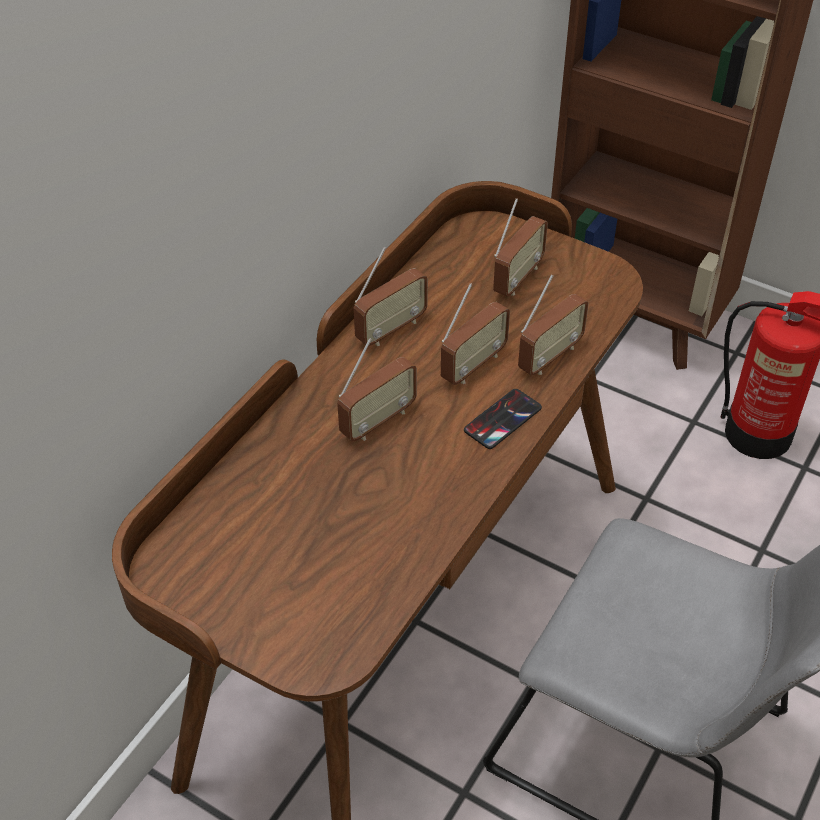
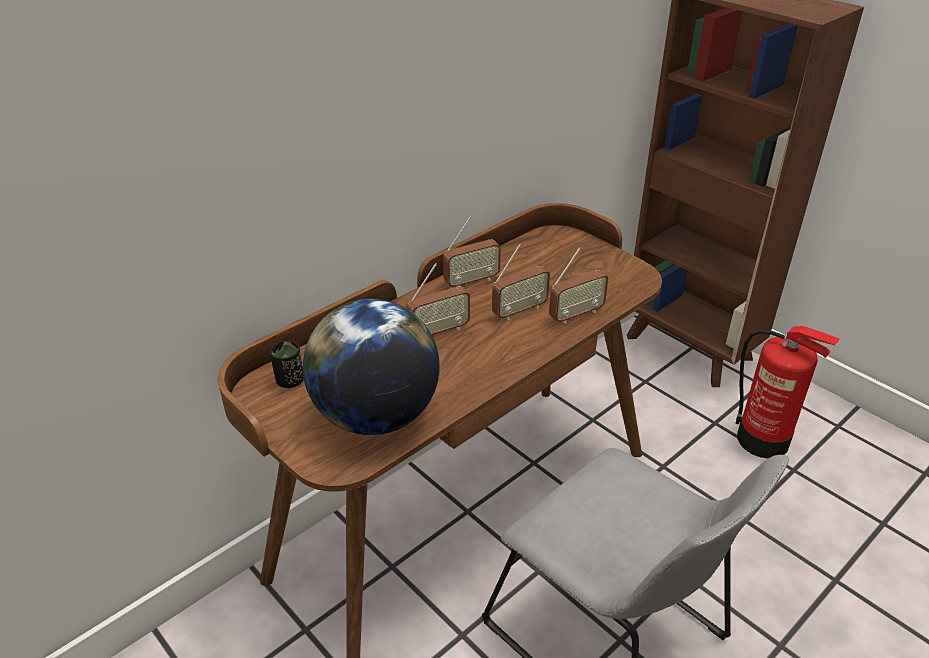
camera: 15 degrees right, 10 degrees down
phone [464,389,542,449] -> none
radio [493,198,548,297] -> none
none -> black cup [270,341,304,388]
none -> globe [303,299,440,435]

